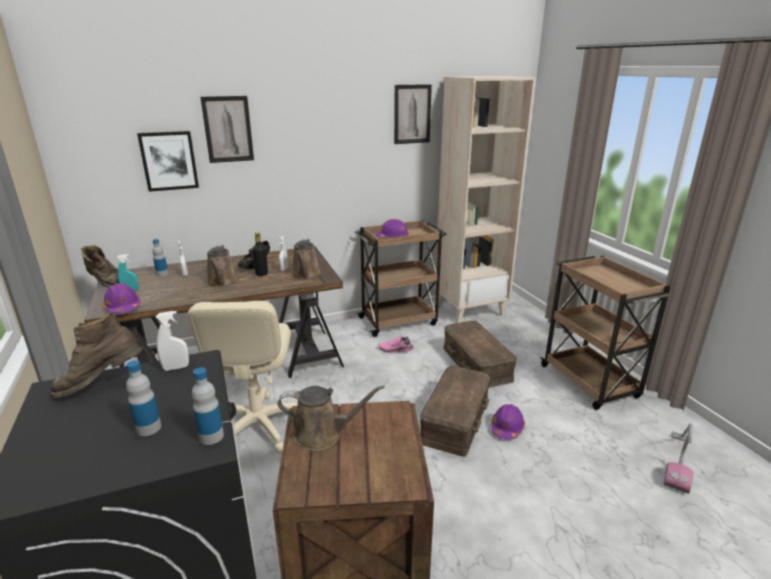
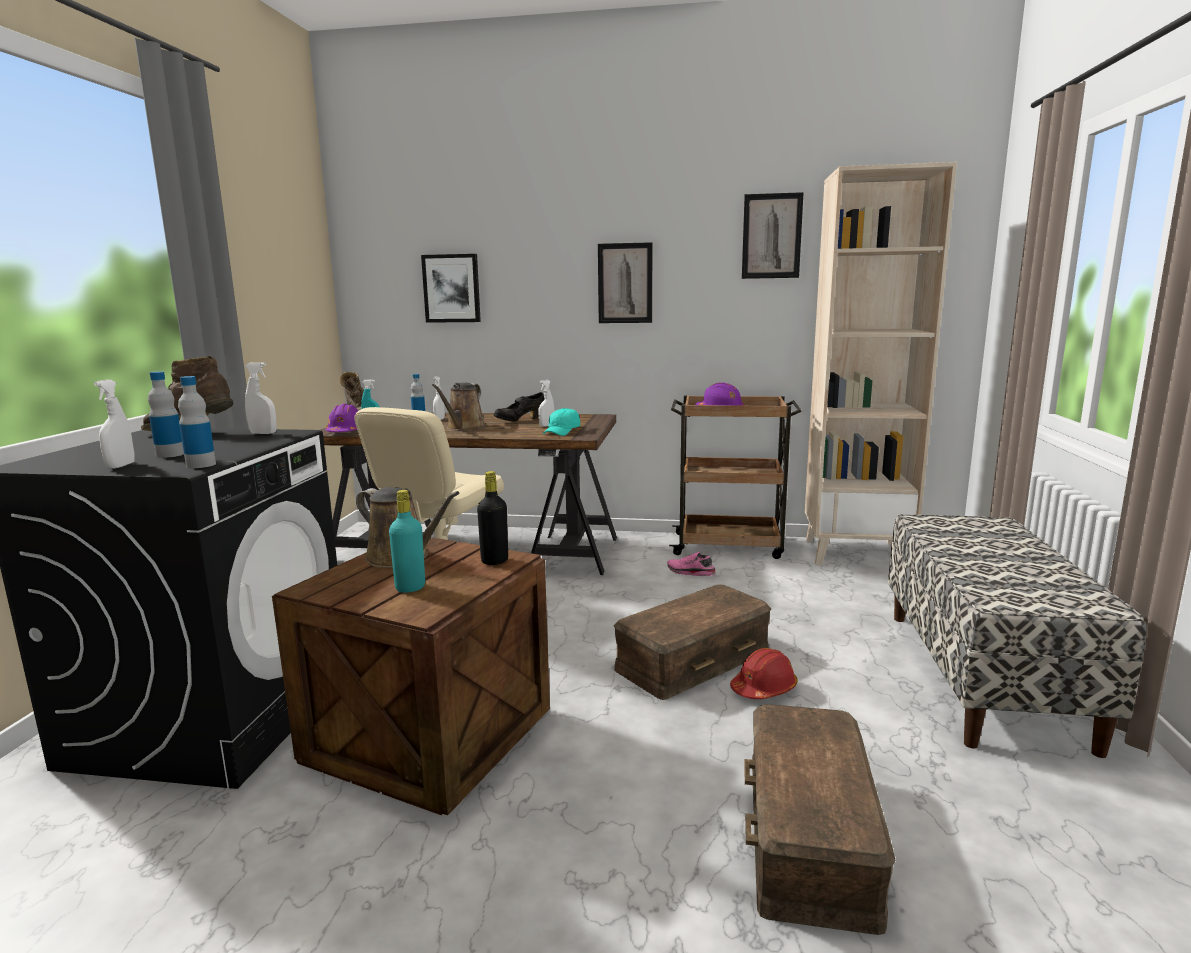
camera: 30 degrees right, 10 degrees down
picture [200,96,254,163] -> picture moved to [598,242,653,323]
black bottle [252,232,268,276] -> black bottle moved to [477,471,508,565]
brown watering can [291,239,321,280] -> turquoise cap [543,408,580,436]
brown storage box [443,320,517,388] -> brown storage box moved to [744,704,895,935]
purple hard hat [491,404,525,439] -> red hard hat [730,648,798,699]
brown cart [540,256,675,410] -> bench [888,514,1146,758]
vacuum cleaner [664,423,693,494] -> none
none -> white spray bottle [94,379,135,469]
none -> turquoise bottle [389,490,425,593]

